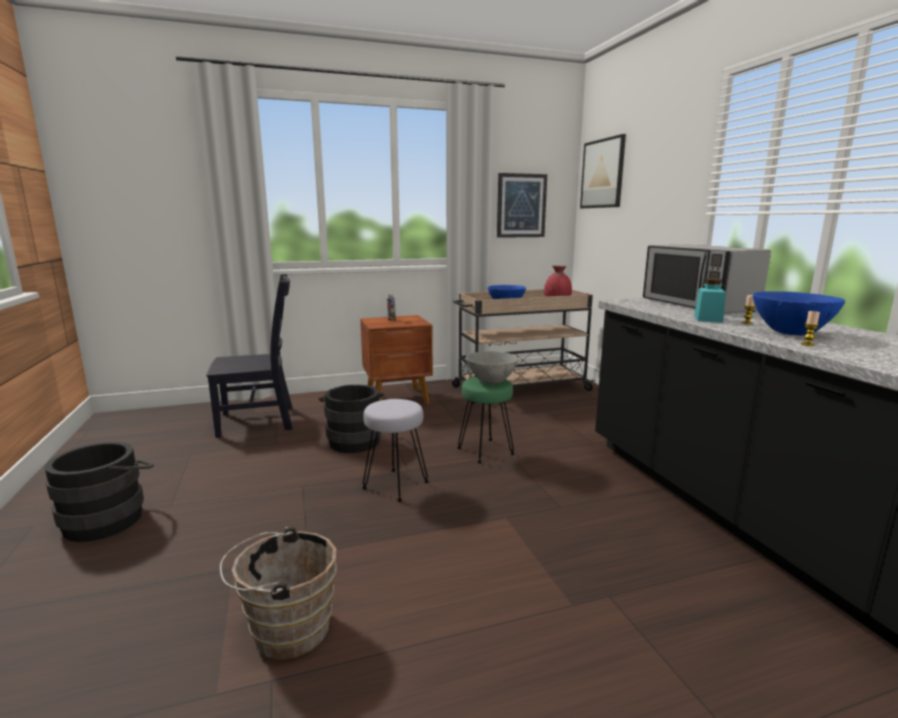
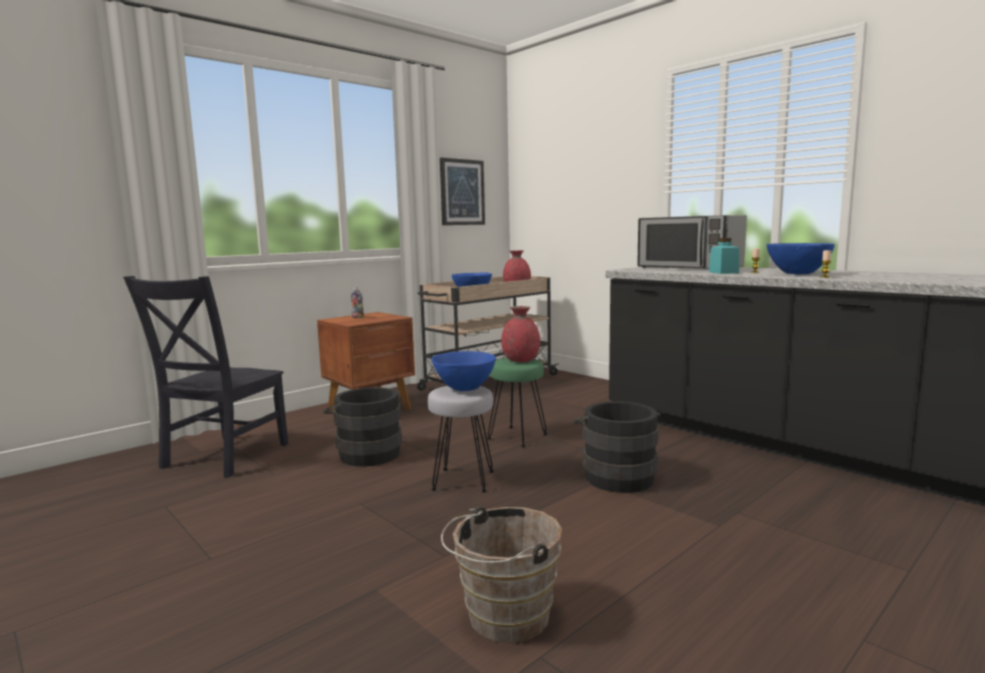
camera: 25 degrees left, 5 degrees down
black bucket [44,442,154,542] -> black bucket moved to [573,401,661,493]
black chair [206,274,293,438] -> black chair turned 150 degrees clockwise [123,276,288,477]
grey bowl [466,351,518,384] -> red vase [501,306,540,362]
picture [580,134,626,208] -> none
none -> blue bowl [431,351,496,391]

